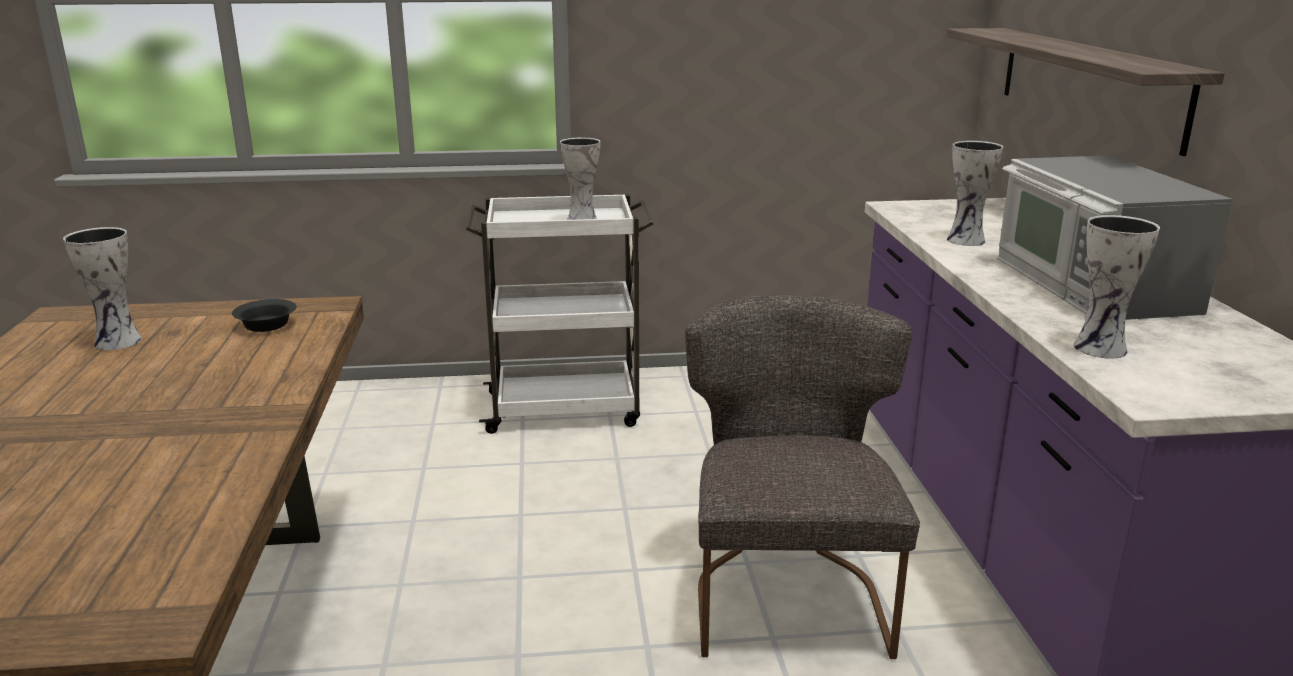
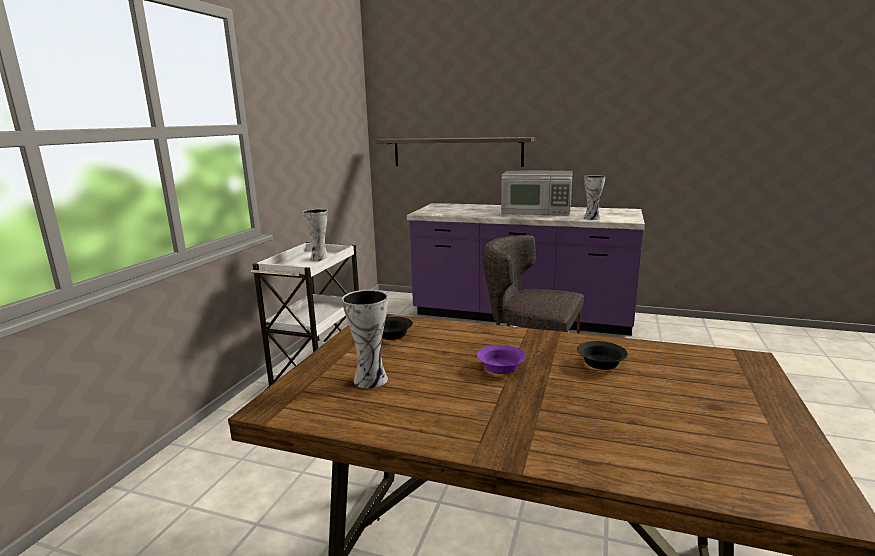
camera: 65 degrees left, 5 degrees down
vase [947,141,1003,246] -> none
none -> purple bowl [477,345,526,374]
none -> black bowl [577,341,628,370]

